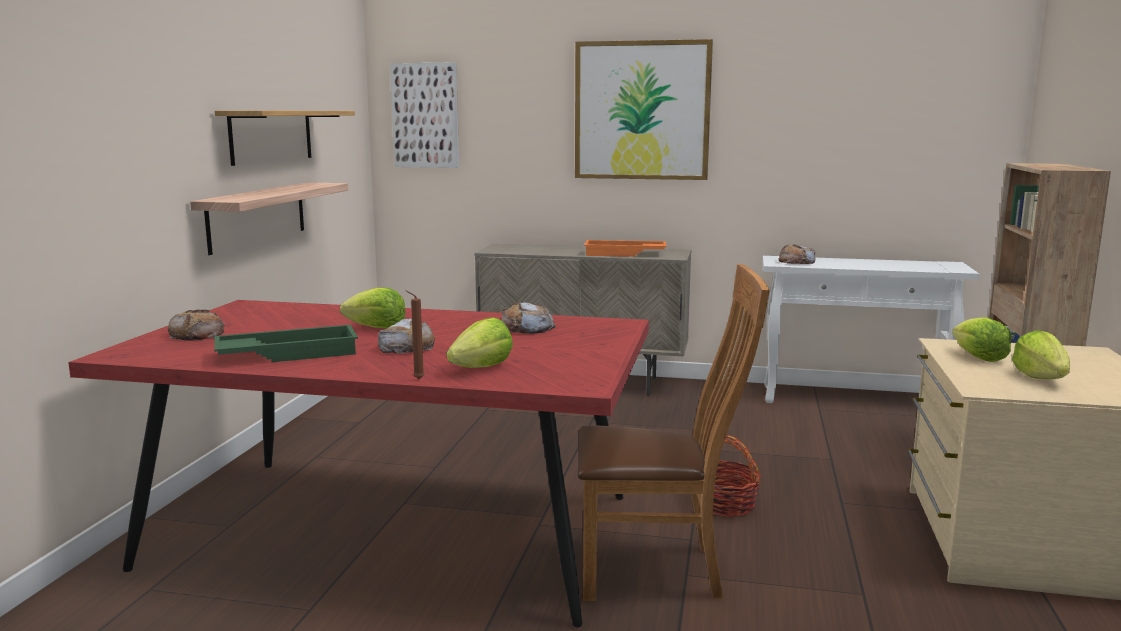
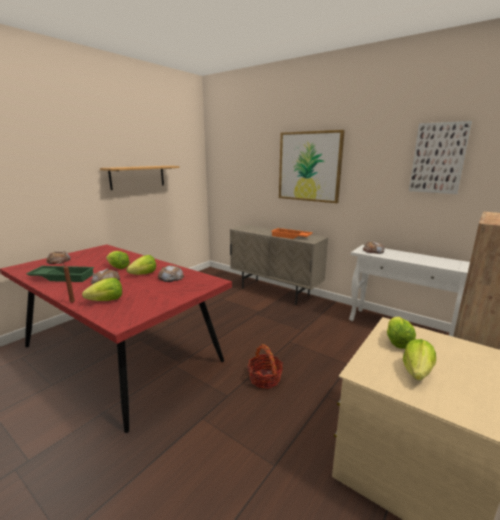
camera: 25 degrees right, 5 degrees up
shelf [190,183,348,255] -> none
picture [390,62,459,168] -> picture moved to [409,121,472,194]
brown chair [578,264,770,601] -> none
none -> lettuce [126,255,156,275]

